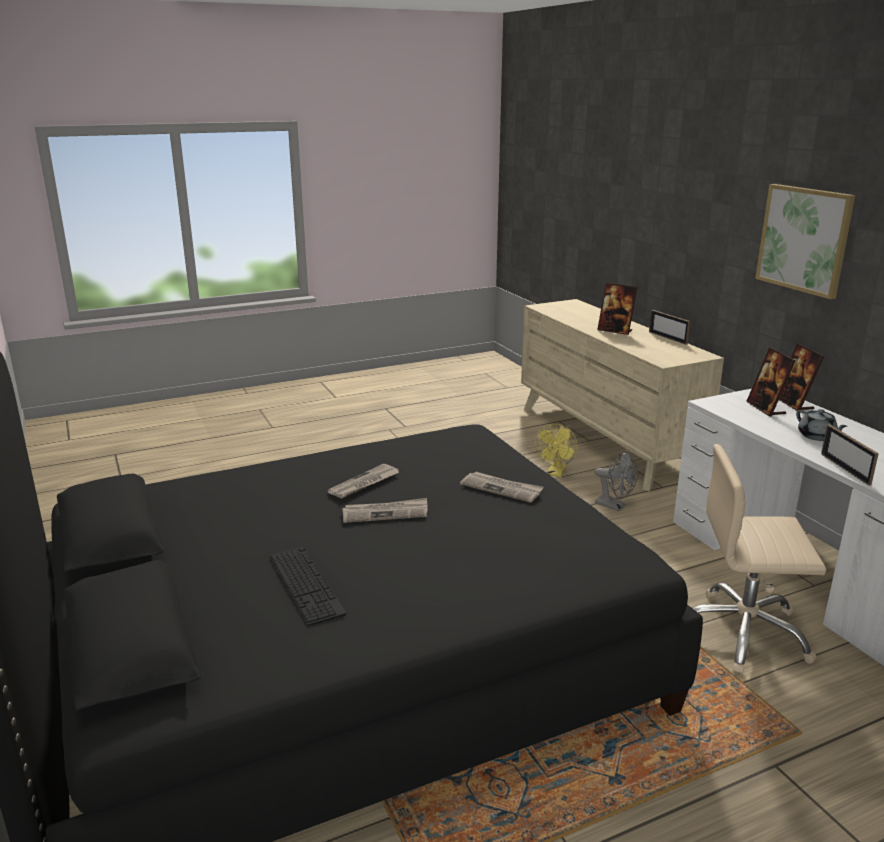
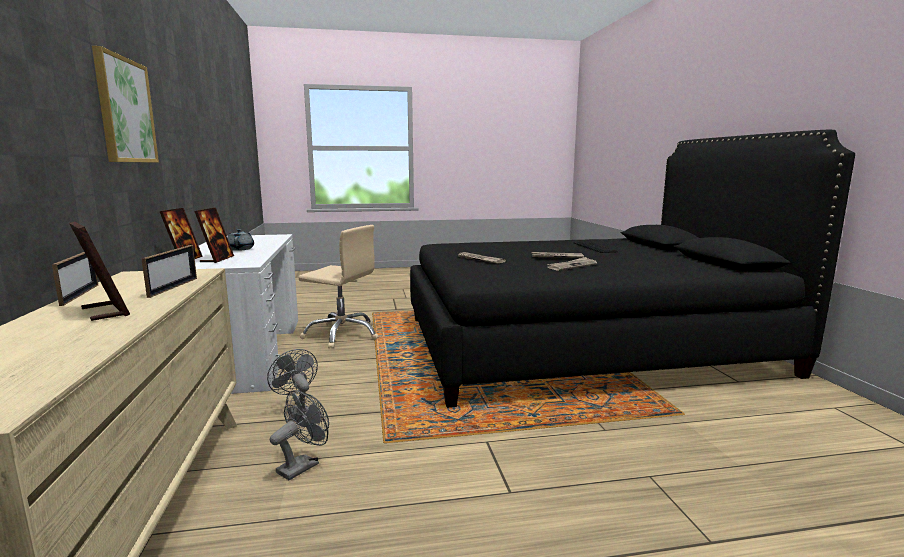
camera: 165 degrees left, 10 degrees down
yellow fan [535,424,578,477] -> grey fan [270,390,329,480]
picture frame [821,424,879,486] -> picture frame moved to [141,245,197,298]

